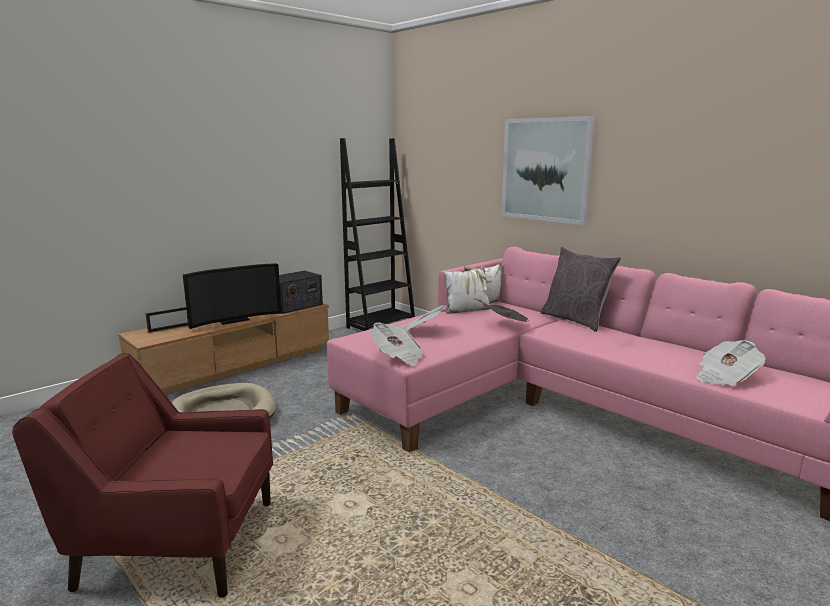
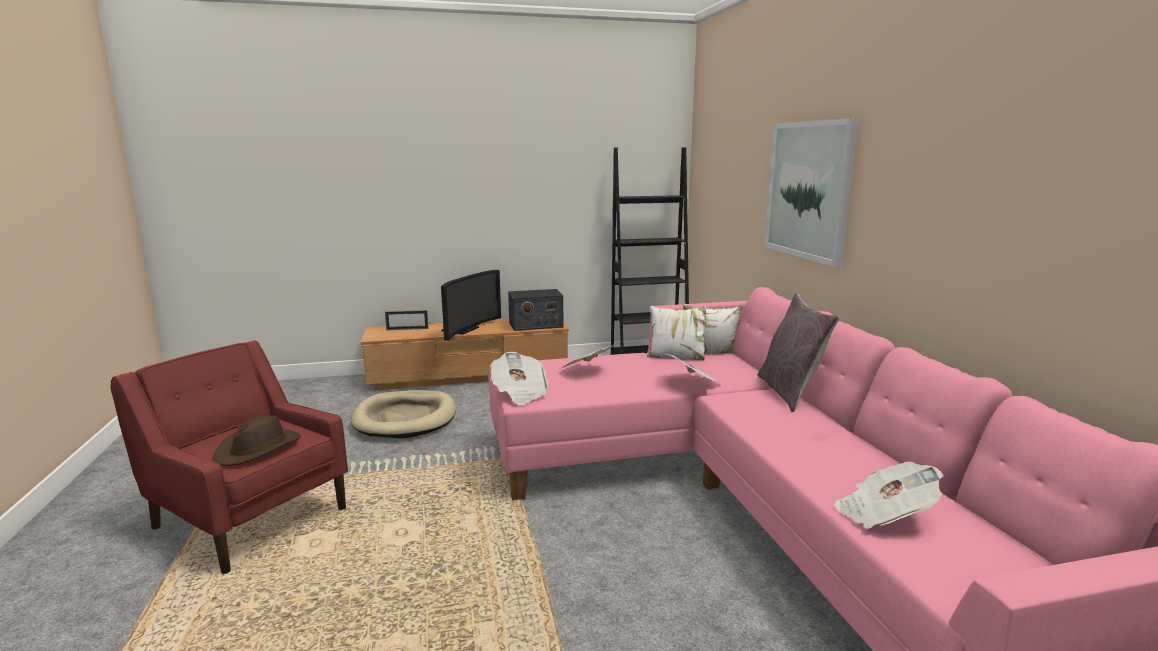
camera: 30 degrees right, 0 degrees up
television [183,263,282,329] -> television turned 60 degrees counterclockwise [441,270,501,341]
none -> brown hat [213,415,301,466]

